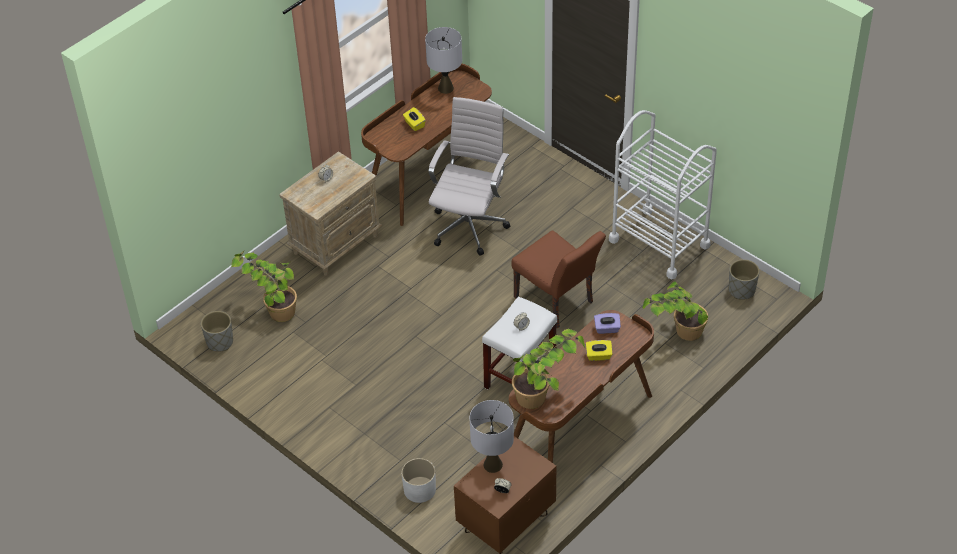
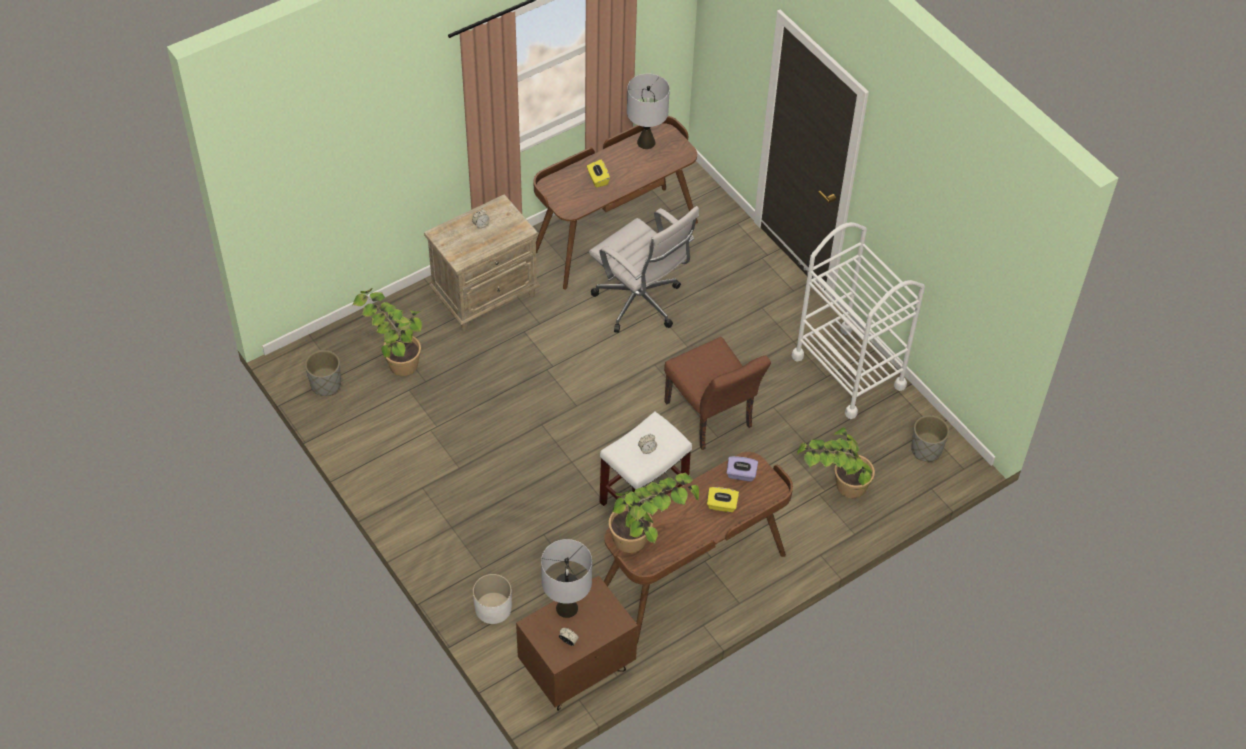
camera: 10 degrees right, 5 degrees up
white office chair [429,97,510,256] -> white office chair turned 105 degrees clockwise [589,206,699,333]

